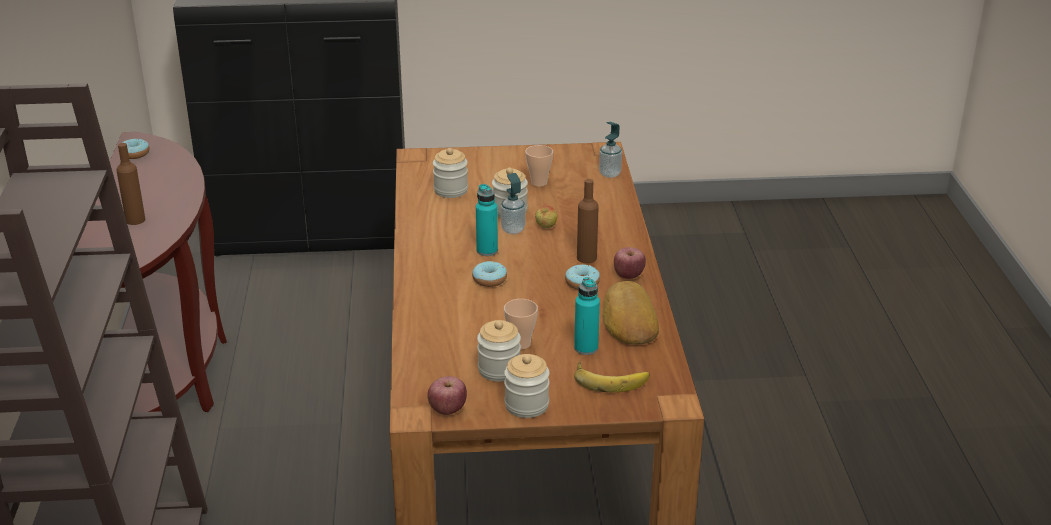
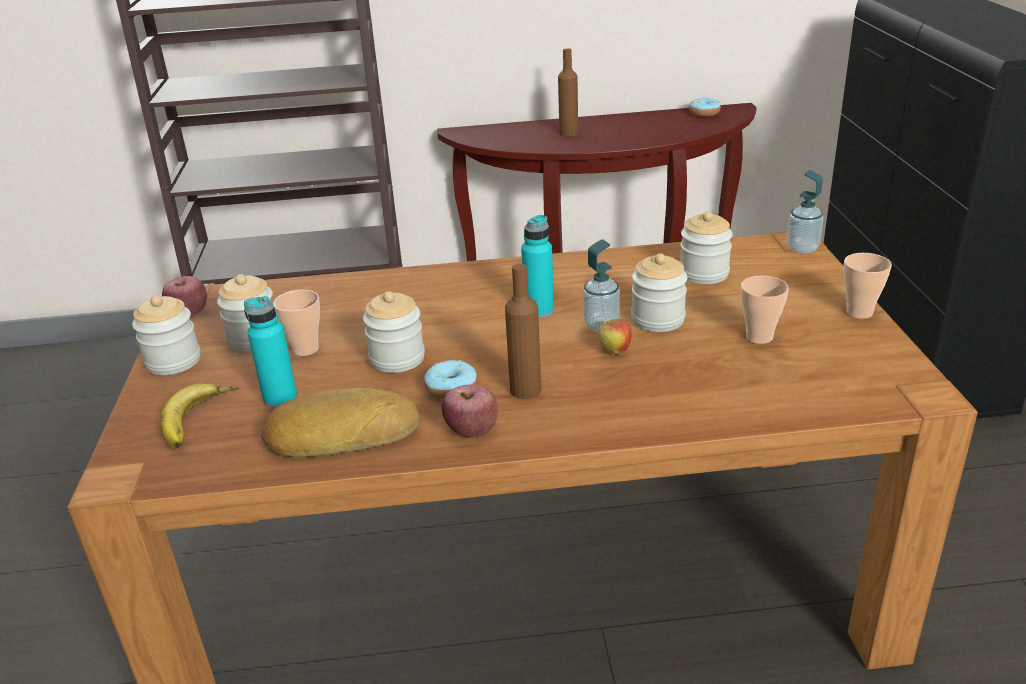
camera: 90 degrees right, 0 degrees up
donut [472,261,507,287] -> none
soap dispenser [599,122,622,178] -> soap dispenser moved to [787,170,824,254]
none -> jar [363,291,425,373]
none -> cup [843,253,892,319]

